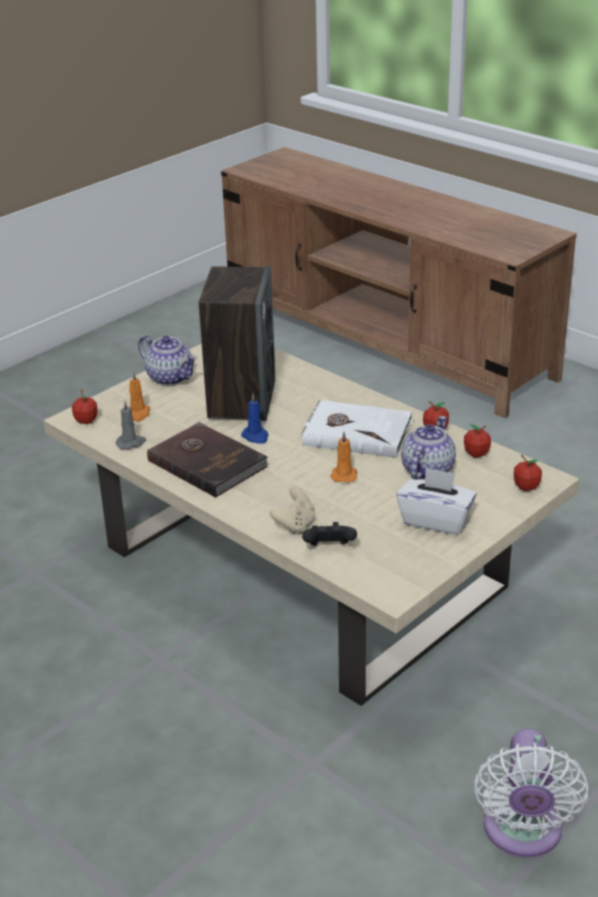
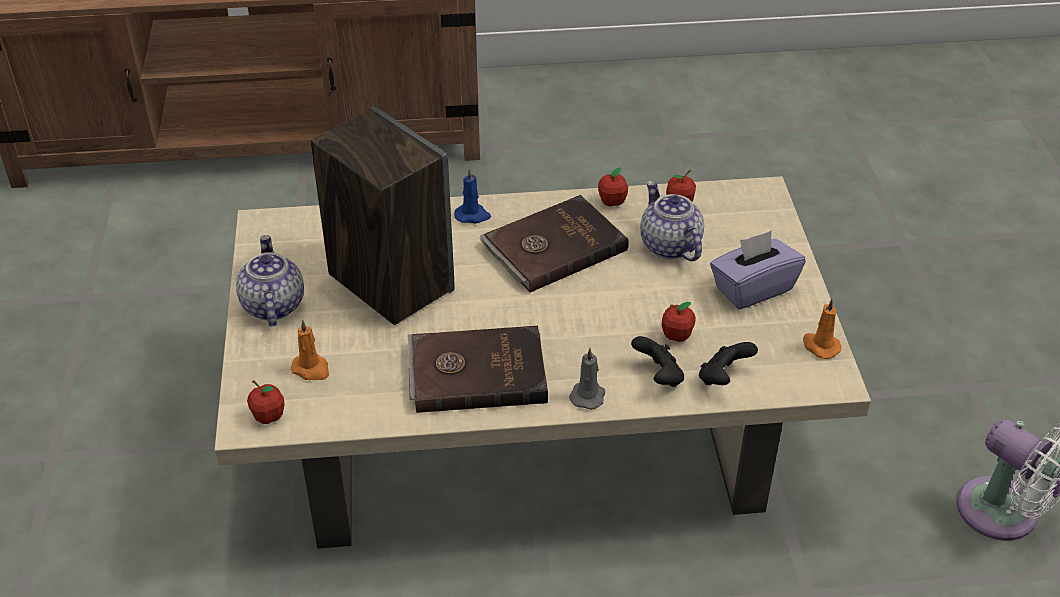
camera: 50 degrees left, 10 degrees up
grey candle [116,400,146,449] -> grey candle moved to [569,348,605,410]
teapot [138,336,197,385] -> teapot turned 90 degrees counterclockwise [236,235,304,326]
blue candle [241,394,269,444] -> blue candle moved to [454,168,491,224]
beige game controller [270,487,315,535] -> black game controller [631,336,684,387]
white book [301,400,414,458] -> brown book [479,195,629,292]
orange candle [330,432,357,483] -> orange candle moved to [803,299,841,359]
white tissue box [396,467,477,535] -> purple tissue box [710,231,806,309]
apple [514,455,542,491] -> apple moved to [662,302,696,342]

